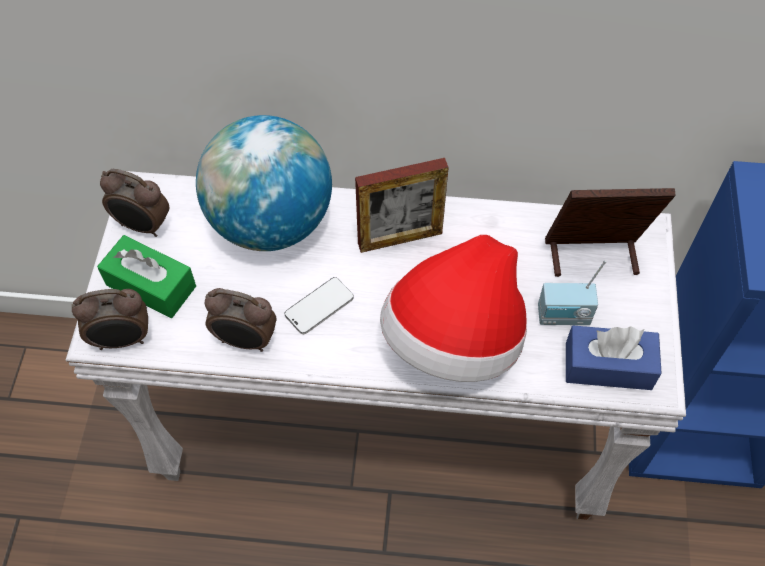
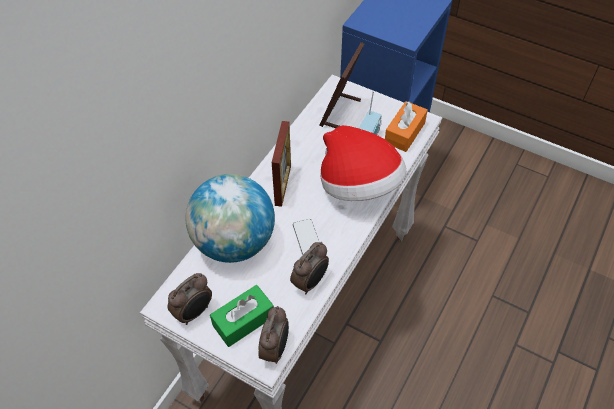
camera: 65 degrees left, 5 degrees down
blue tissue box [566,326,662,390] -> orange tissue box [385,101,428,152]

